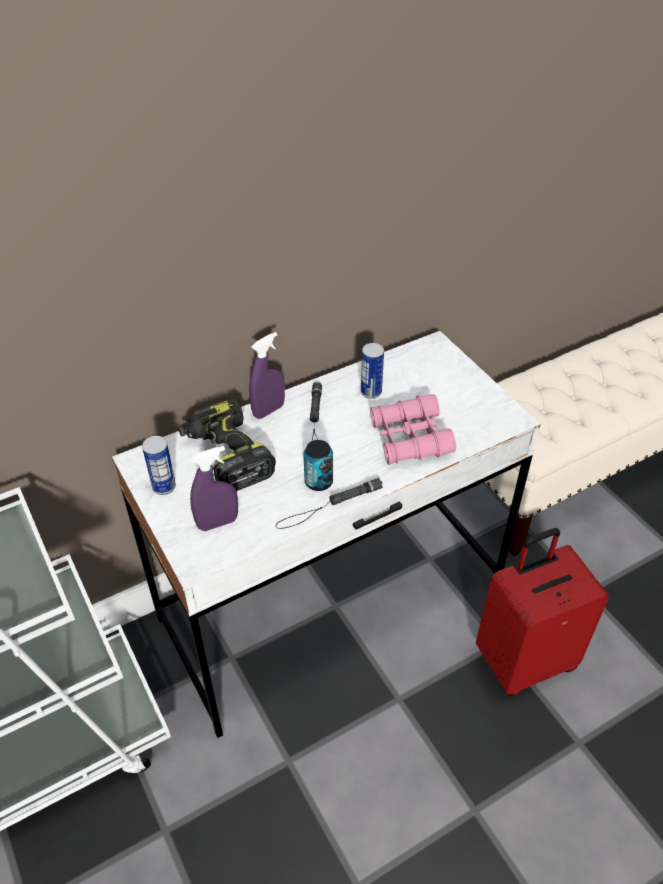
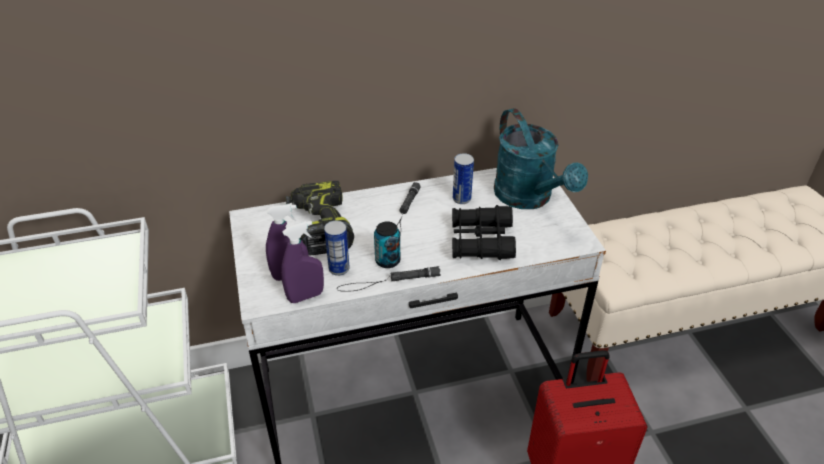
camera: 15 degrees right, 5 degrees down
can [142,436,176,495] -> can moved to [324,221,350,276]
purple spray bottle [249,332,285,419] -> purple spray bottle moved to [281,221,324,303]
pink binoculars [370,394,456,465] -> black binoculars [452,205,516,260]
none -> turquoise watering can [494,108,588,209]

